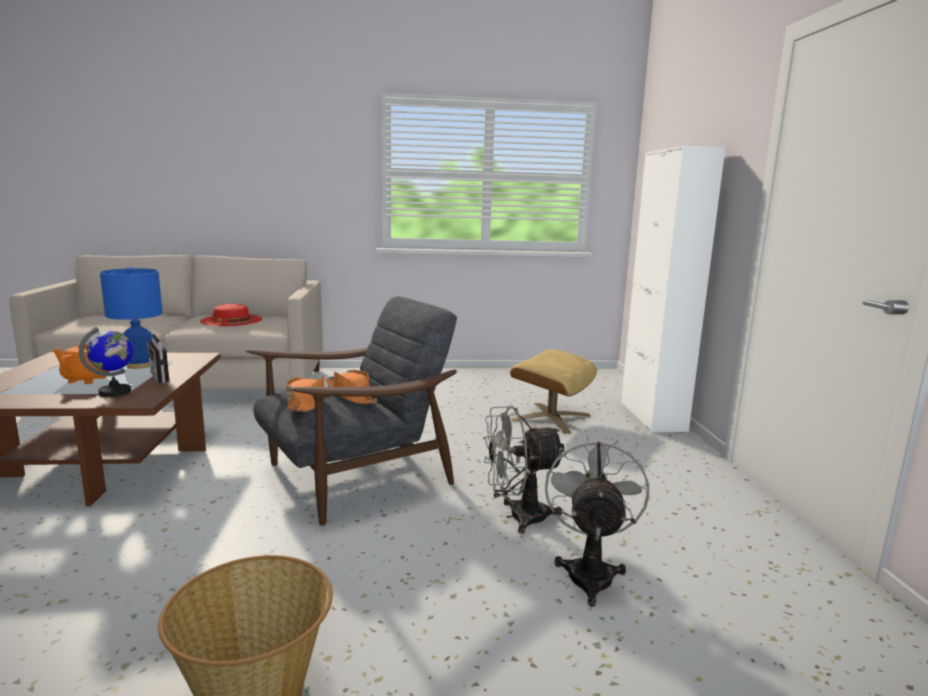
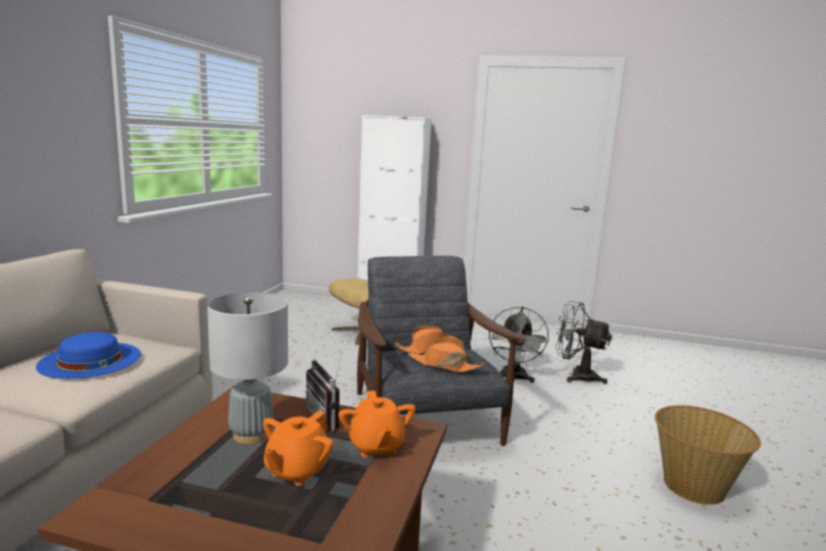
camera: 70 degrees left, 0 degrees up
globe [79,327,133,397] -> orange teapot [338,391,416,457]
blue table lamp [100,267,163,369] -> grey table lamp [207,292,288,444]
radio [147,324,174,383] -> radio turned 75 degrees clockwise [306,351,342,431]
red hat [200,304,262,326] -> blue hat [36,332,141,379]

